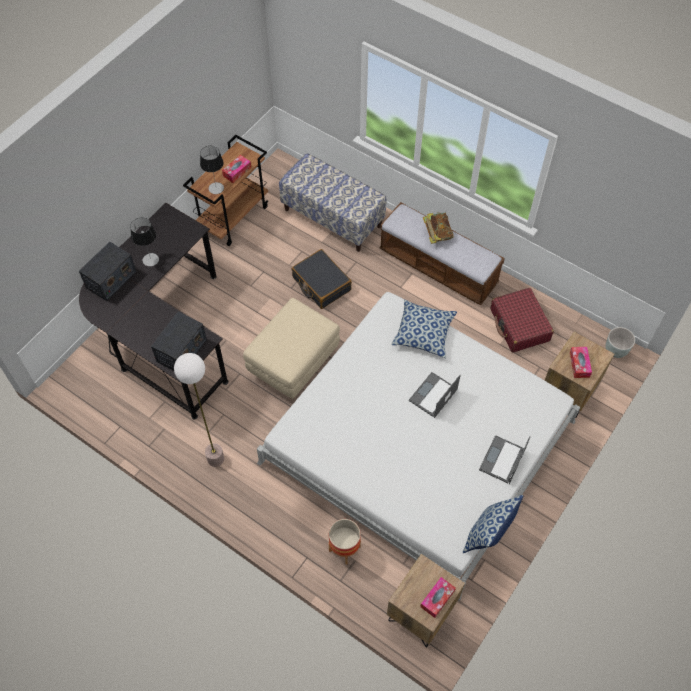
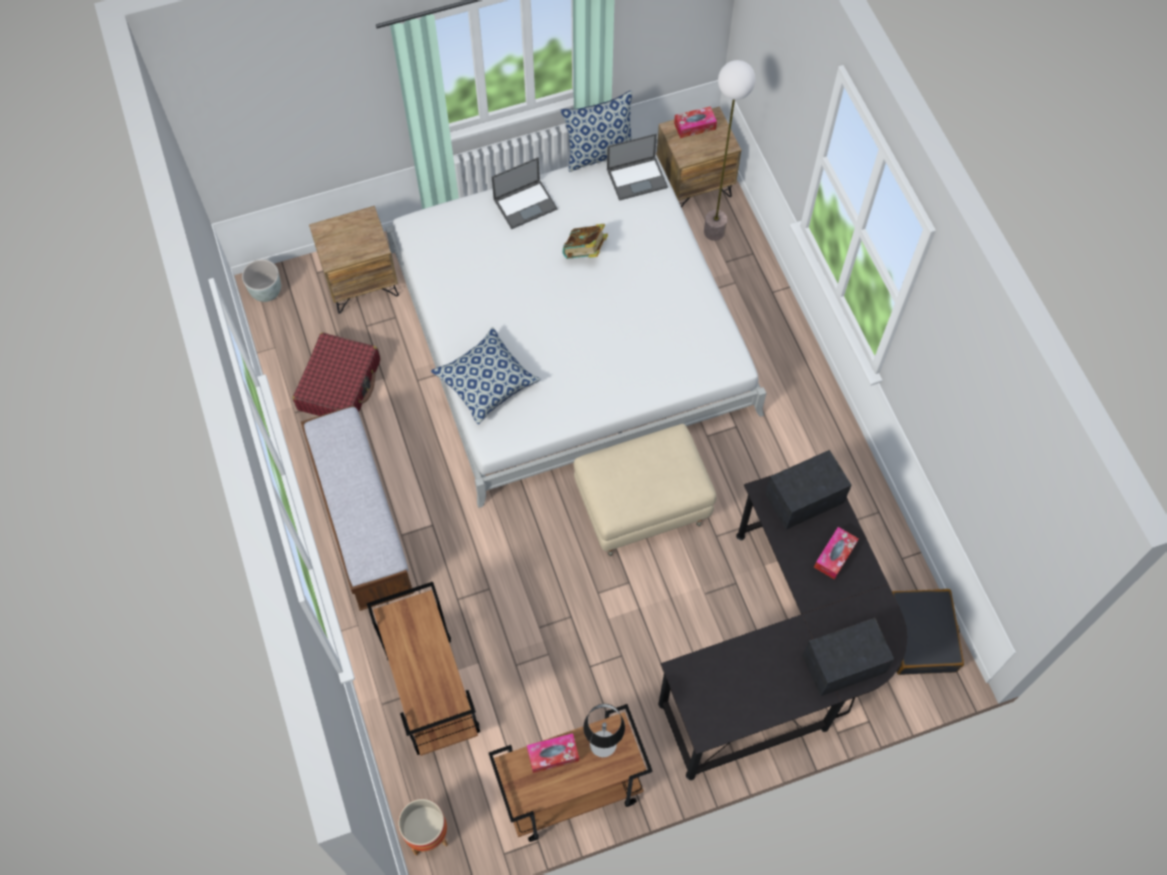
camera: 145 degrees left, 5 degrees up
table lamp [130,218,159,266] -> none
floor lamp [174,353,224,467] -> floor lamp moved to [704,60,756,241]
bench [279,153,387,252] -> brown cart [367,582,480,756]
black suitcase [291,249,352,309] -> black suitcase moved to [892,589,964,675]
planter [328,519,361,564] -> planter moved to [398,799,448,856]
laptop [409,372,461,418] -> laptop moved to [607,133,668,201]
book [423,212,454,244] -> book moved to [562,224,608,259]
tissue box [570,347,592,378] -> tissue box moved to [814,527,859,580]

